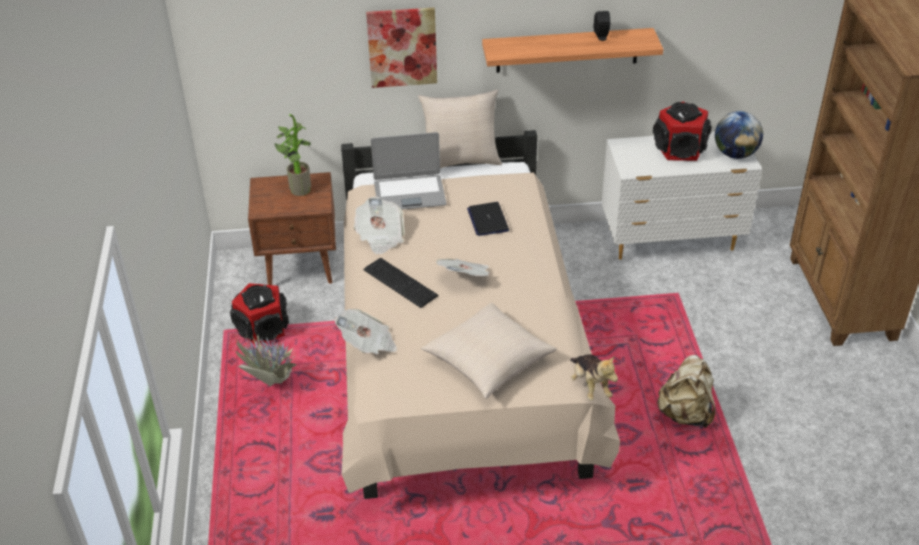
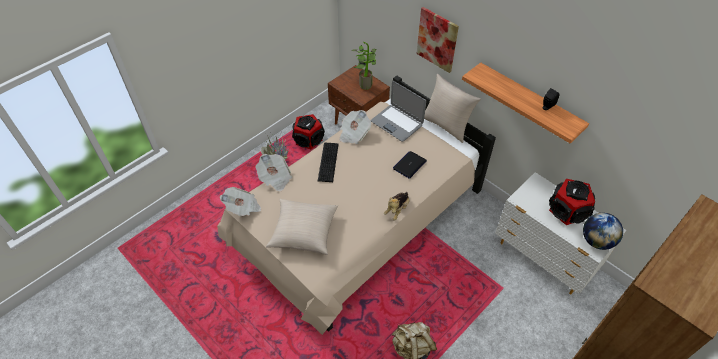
camera: 50 degrees right, 10 degrees up
newspaper [436,259,490,276] -> newspaper moved to [220,187,262,216]
plush toy [570,354,618,401] -> plush toy moved to [384,192,409,221]

